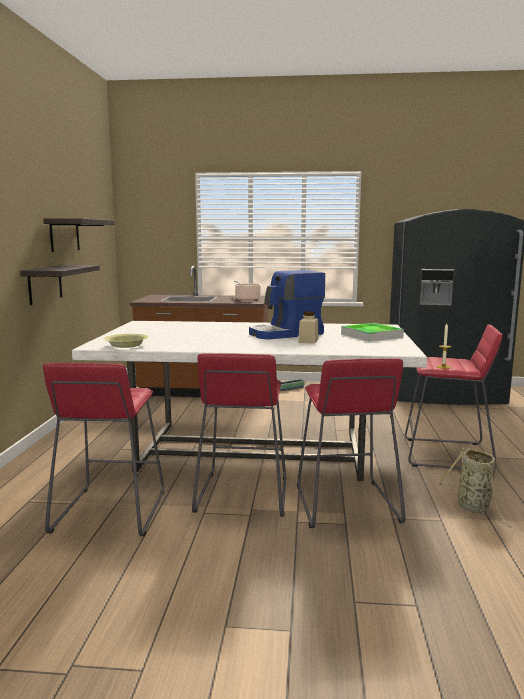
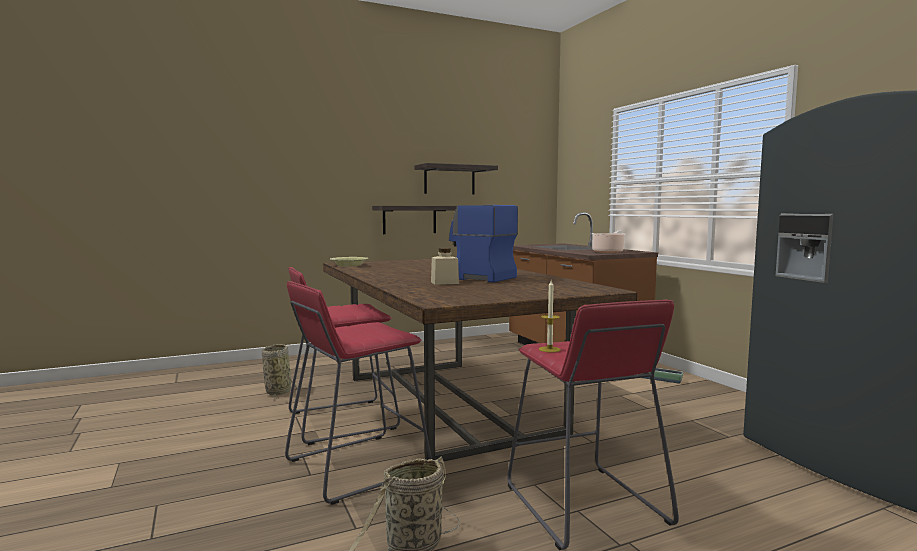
camera: 60 degrees right, 5 degrees down
red stool [43,363,164,536] -> basket [262,344,298,399]
white dining table [72,321,427,481] -> brown dining table [323,259,637,461]
tray [341,323,404,342] -> none

